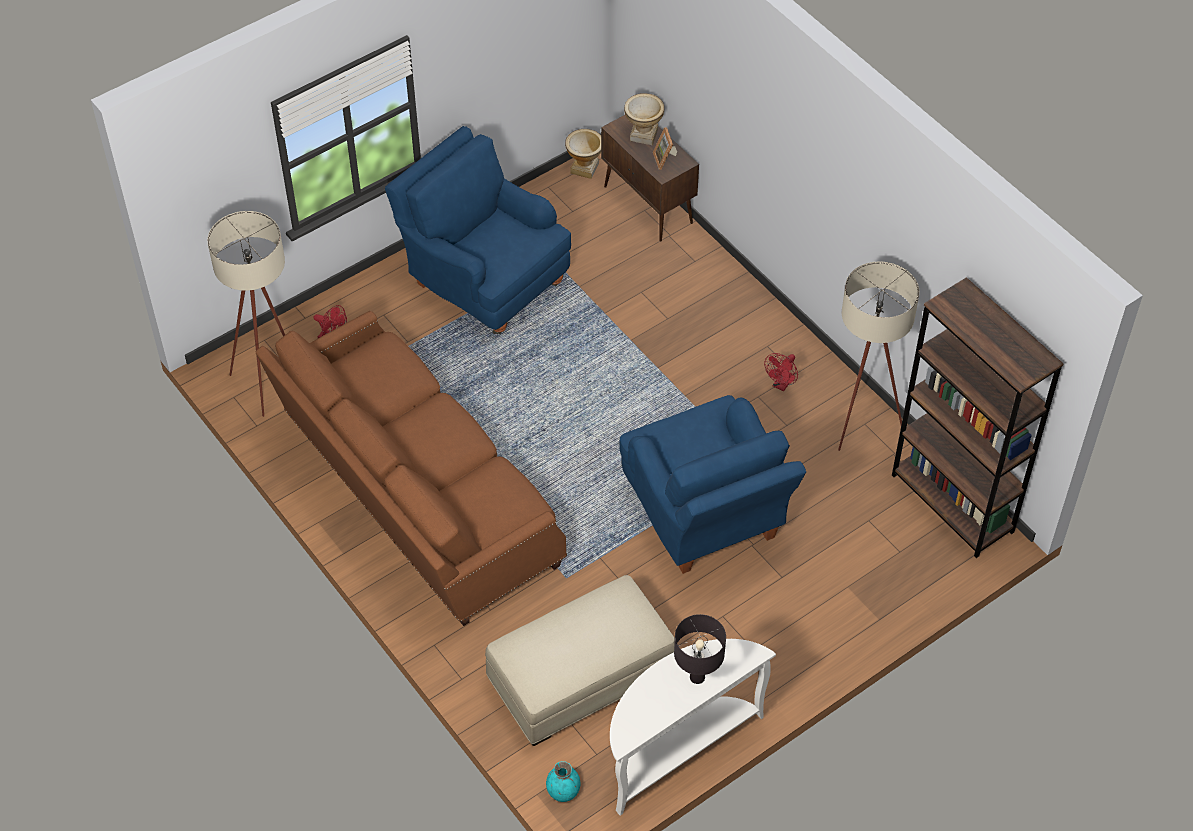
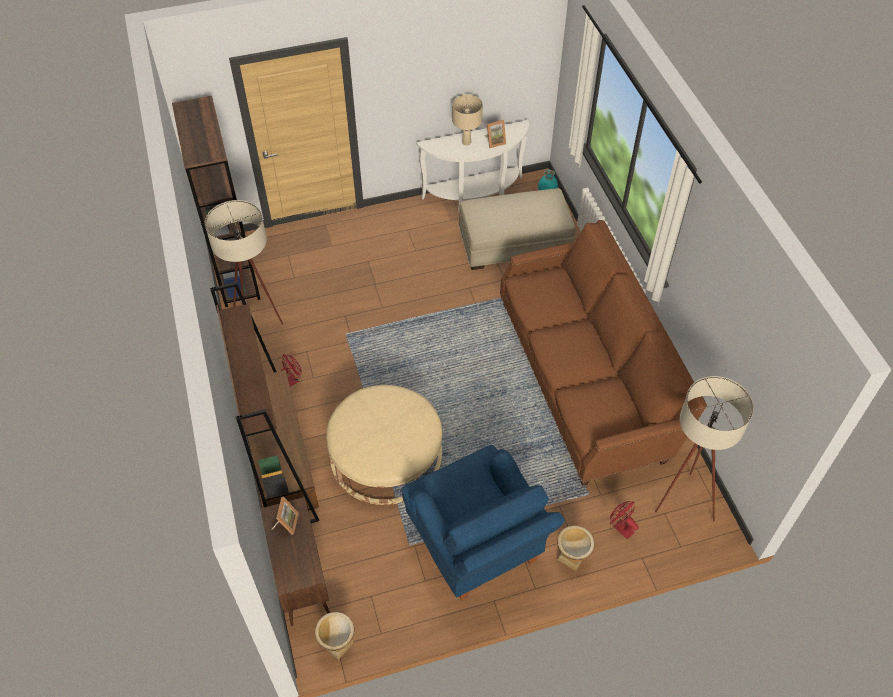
camera: 160 degrees left, 0 degrees up
blue armchair [619,395,806,574] -> none
vase [624,93,665,145] -> vase moved to [557,525,595,571]
black table lamp [674,614,726,684] -> beige table lamp [452,95,483,145]
none -> brown bookcase [210,282,319,523]
none -> beige ottoman [326,385,442,505]
none -> picture frame [485,120,506,148]

